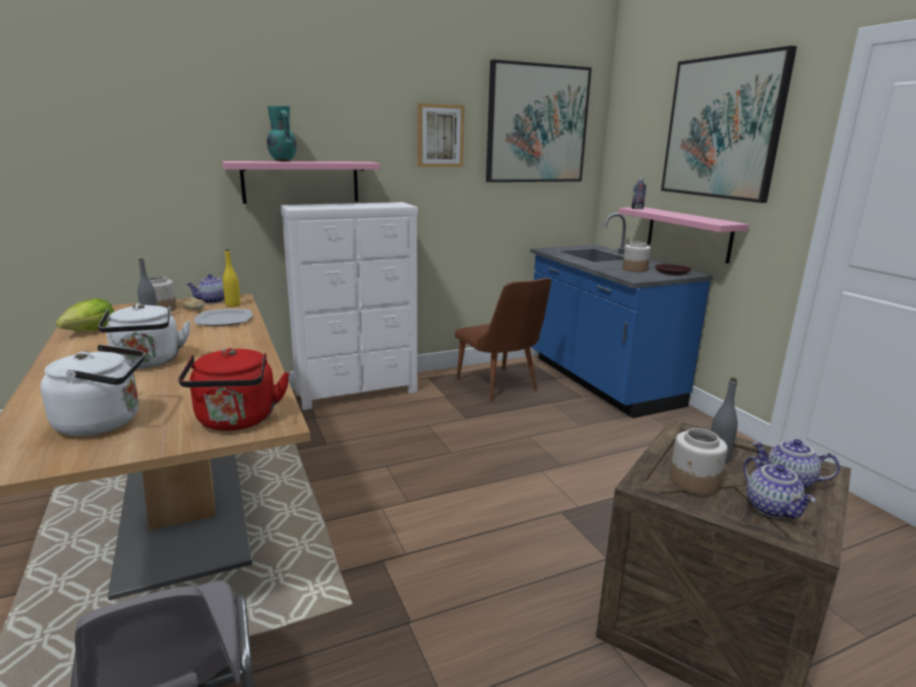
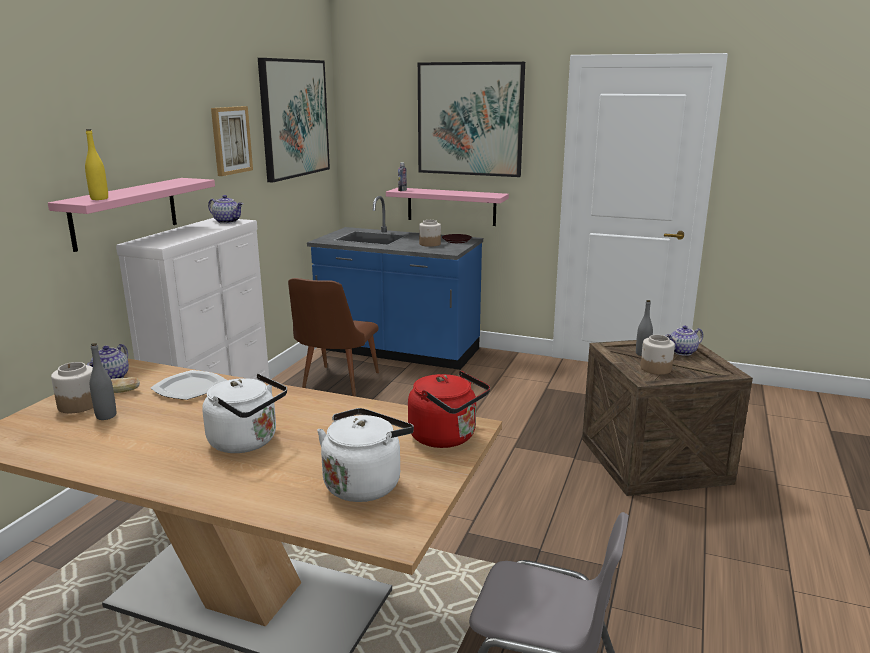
camera: 45 degrees left, 0 degrees up
lettuce [56,298,114,331] -> none
yellow bottle [223,249,240,307] -> yellow bottle moved to [85,129,108,200]
turquoise vase [267,106,297,162] -> none
brown chair [455,278,551,401] -> brown chair turned 90 degrees clockwise [288,278,379,397]
teapot [743,457,816,519] -> teapot moved to [208,195,243,224]

